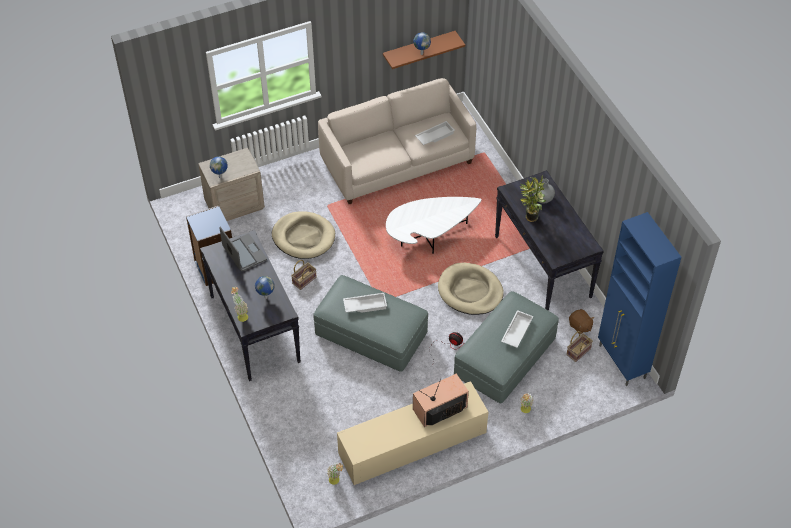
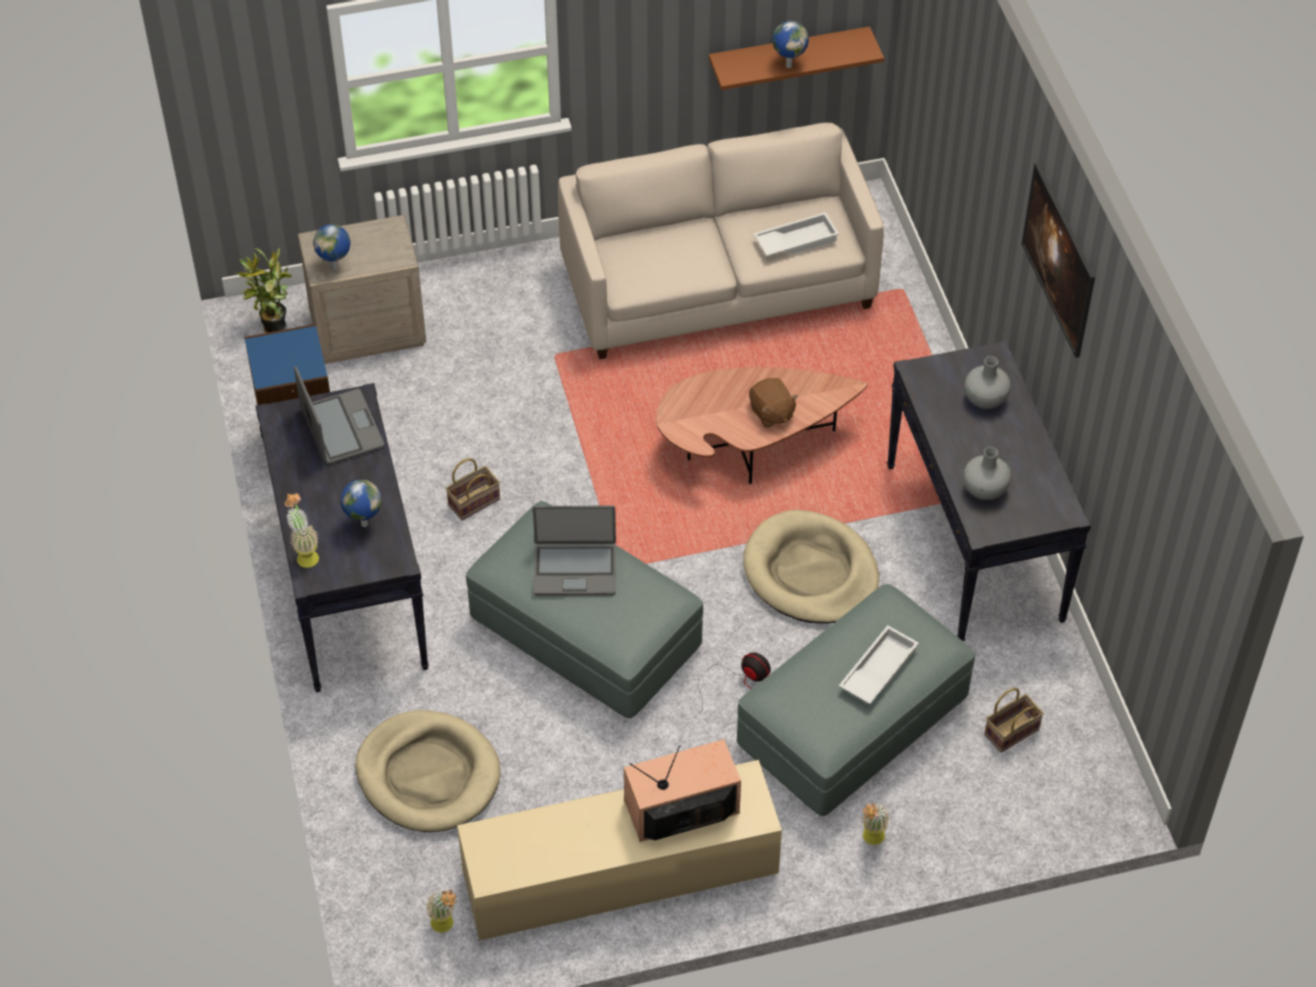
camera: 10 degrees right, 0 degrees up
beige dog bed [272,211,335,259] -> beige dog bed moved to [355,710,501,832]
white tray [343,293,387,313] -> laptop [533,506,616,596]
white coffee table [386,197,481,254] -> brown coffee table [656,367,868,484]
potted plant [519,175,546,222] -> potted plant moved to [235,247,292,333]
brown plush toy [569,309,594,334] -> brown plush toy moved to [749,378,798,428]
blue cabinet [598,212,682,386] -> none
none -> grey vase [963,447,1011,500]
none -> picture [1022,162,1095,358]

